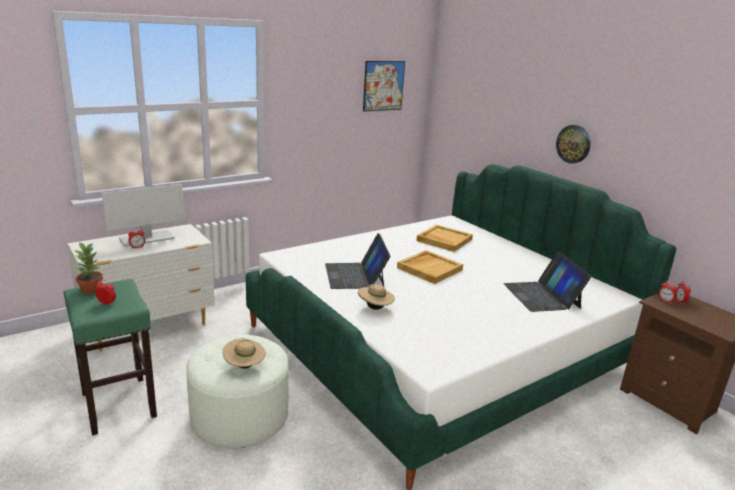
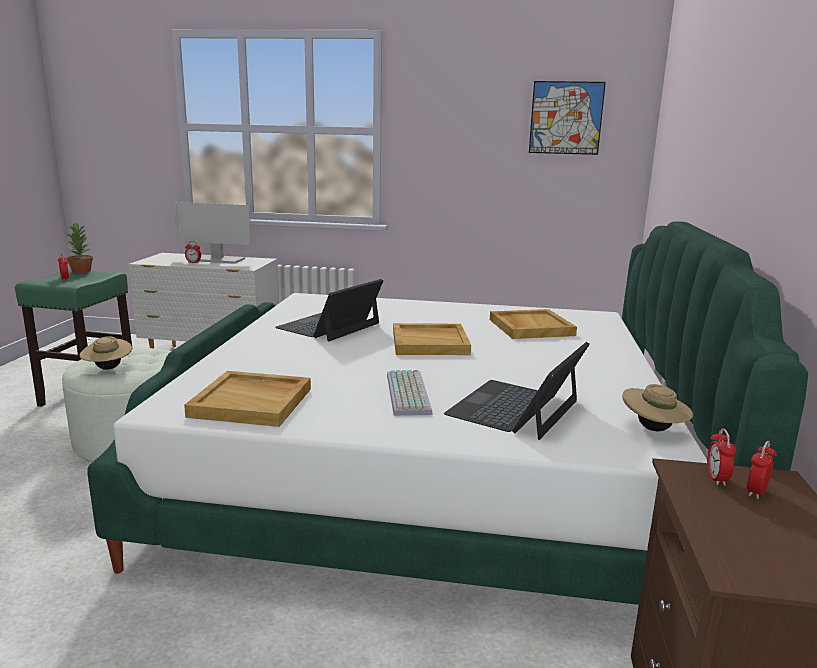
camera: 45 degrees right, 5 degrees down
beige hat [358,284,395,310] -> beige hat moved to [622,384,693,431]
wall clock [556,125,591,163] -> none
none -> beige tray [184,371,311,427]
none -> keyboard [387,370,433,416]

